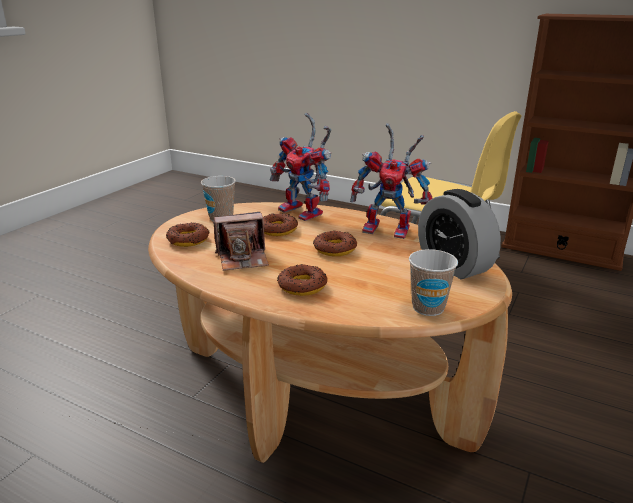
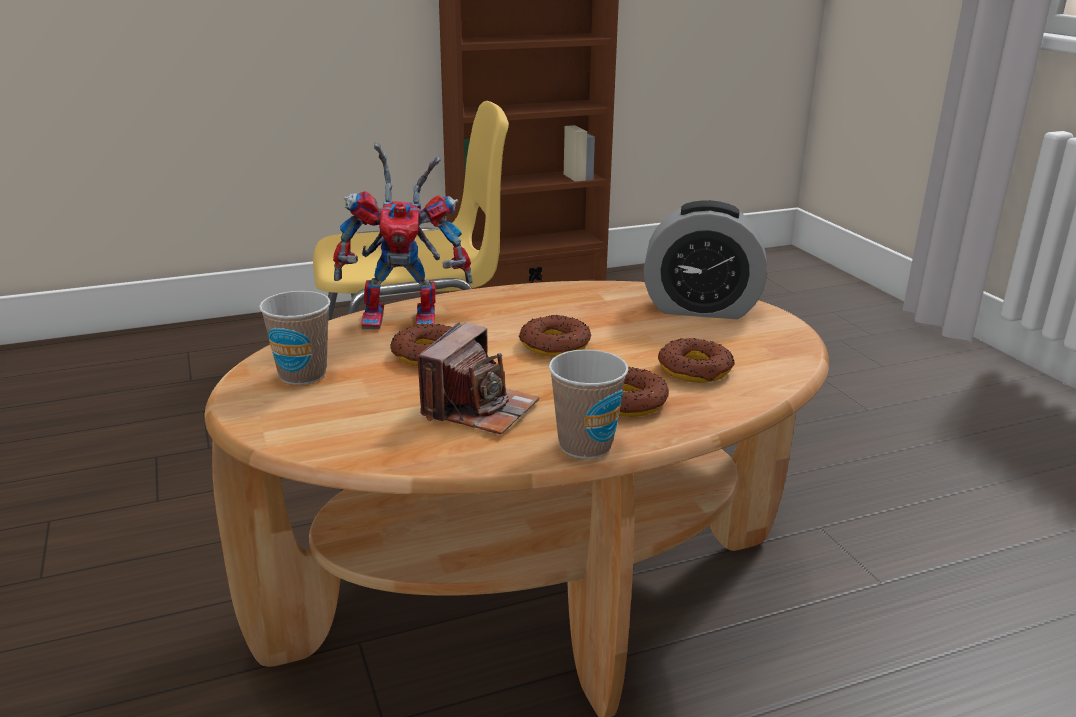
camera: 50 degrees left, 0 degrees up
donut [166,222,210,247] -> donut moved to [658,338,735,383]
toy robot [350,123,433,239] -> none
cup [409,249,458,316] -> cup moved to [549,349,628,459]

